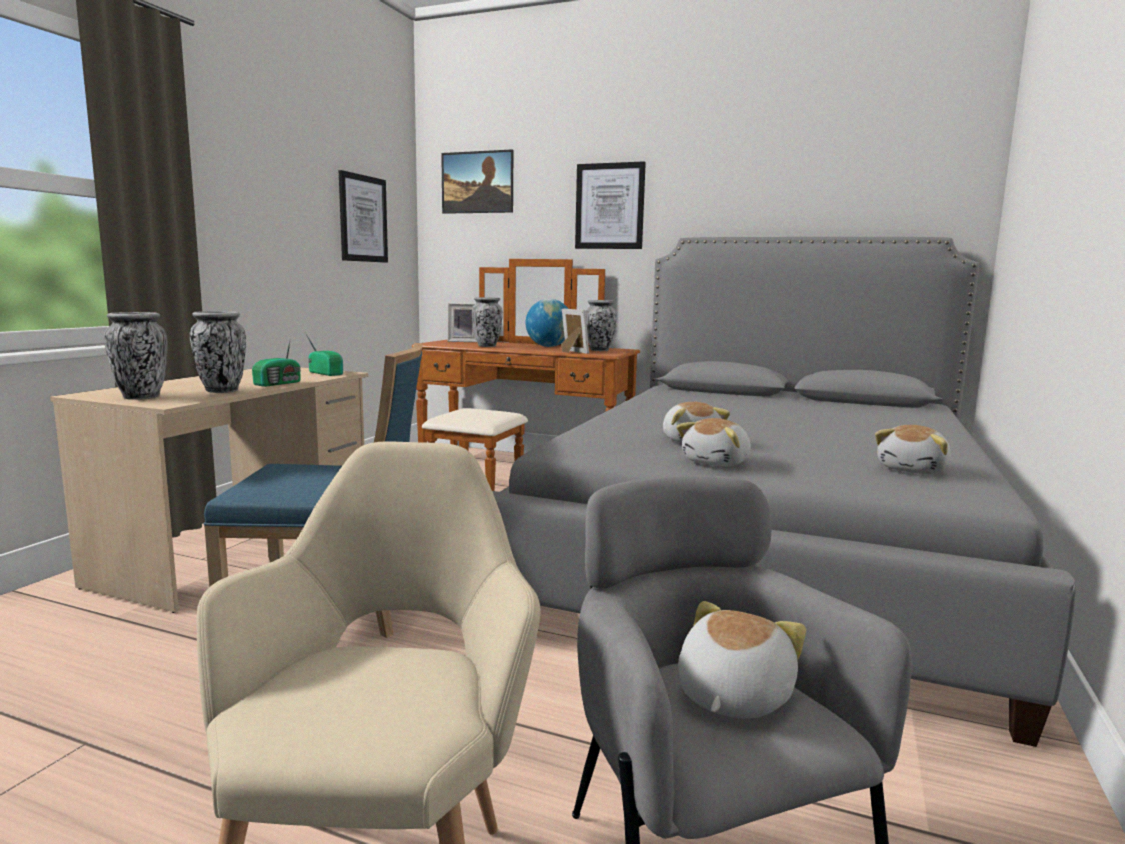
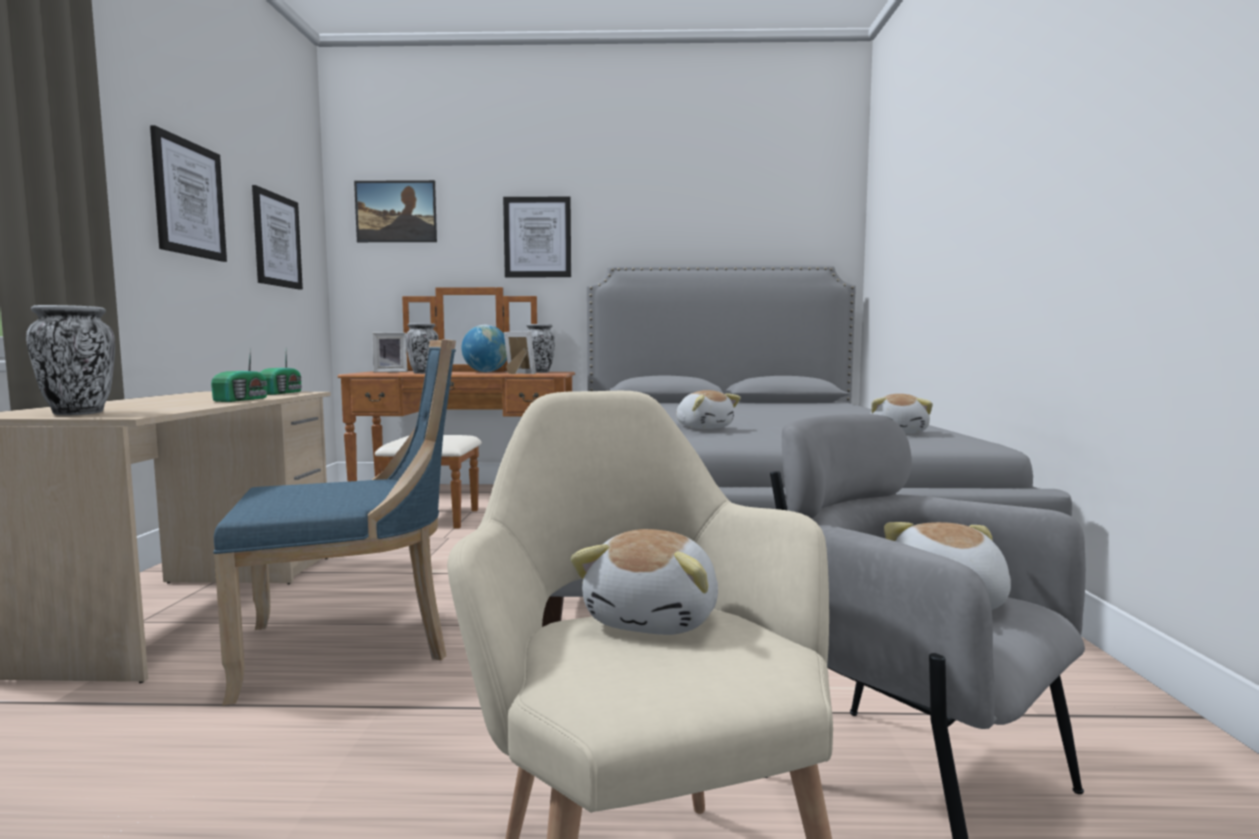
camera: 20 degrees left, 5 degrees down
vase [190,311,246,393] -> none
radio [306,334,343,376] -> radio turned 75 degrees clockwise [259,352,302,395]
plush toy [676,418,751,467] -> plush toy moved to [570,529,718,635]
none -> picture [150,125,227,262]

